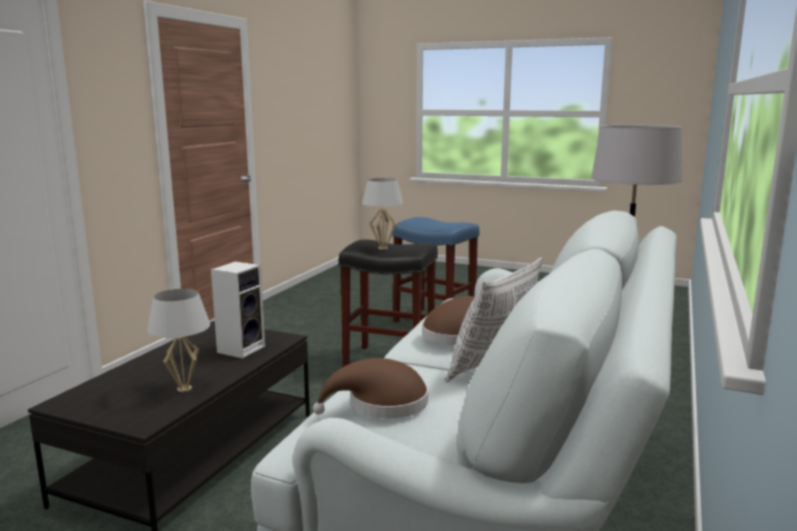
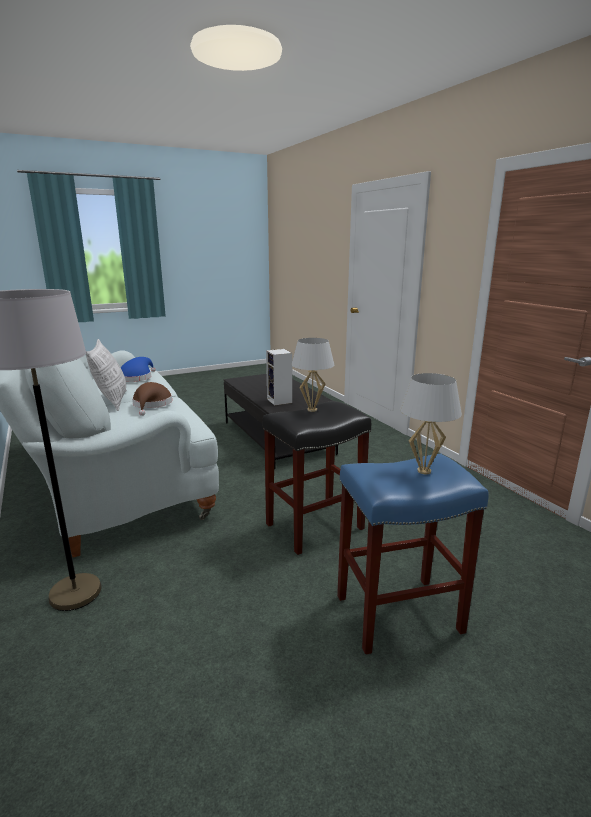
camera: 130 degrees right, 5 degrees up
white table lamp [147,289,210,392] -> white table lamp moved to [400,373,462,474]
brown hat [313,358,428,419] -> blue hat [120,357,156,382]

